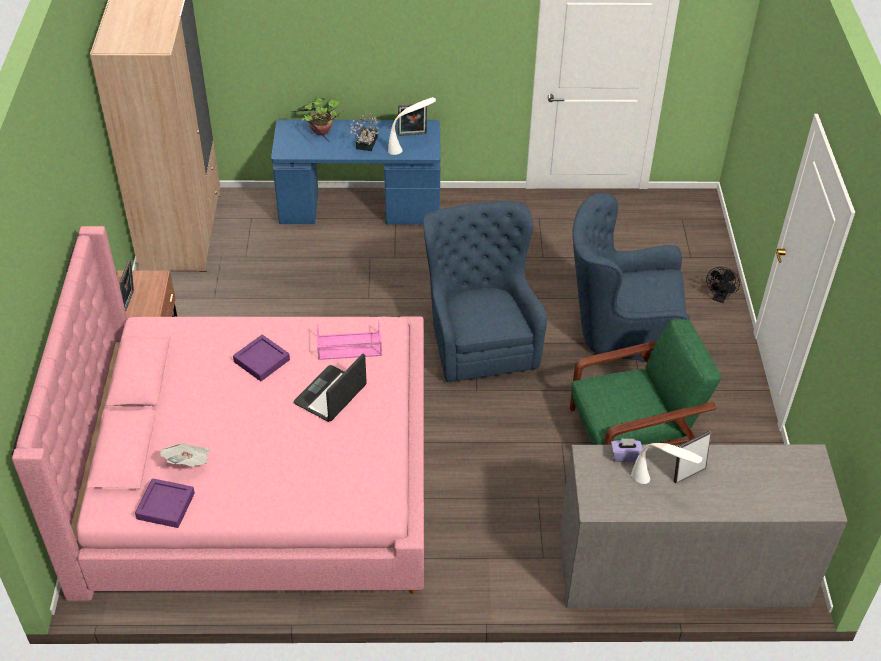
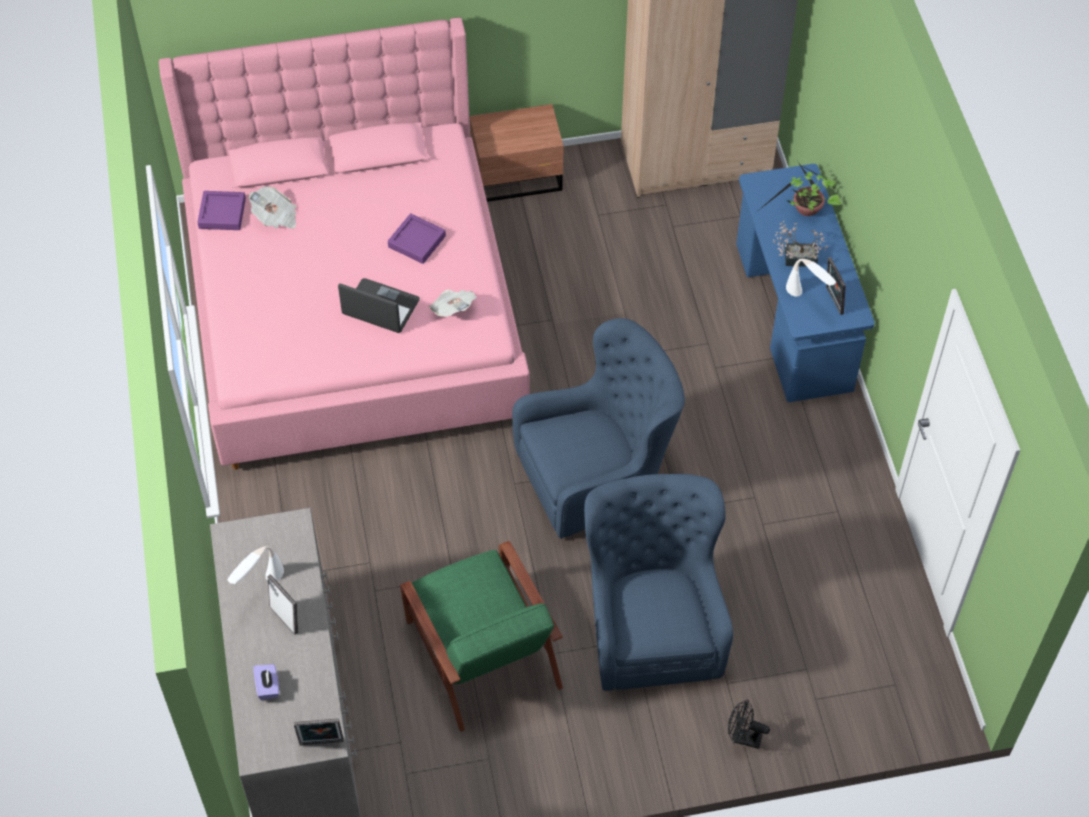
camera: 80 degrees right, 10 degrees up
picture frame [119,260,134,311] -> picture frame moved to [294,718,344,745]
pink tray [317,320,382,360] -> newspaper [428,289,476,317]
purple tissue box [611,438,643,462] -> purple tissue box moved to [254,664,279,700]

